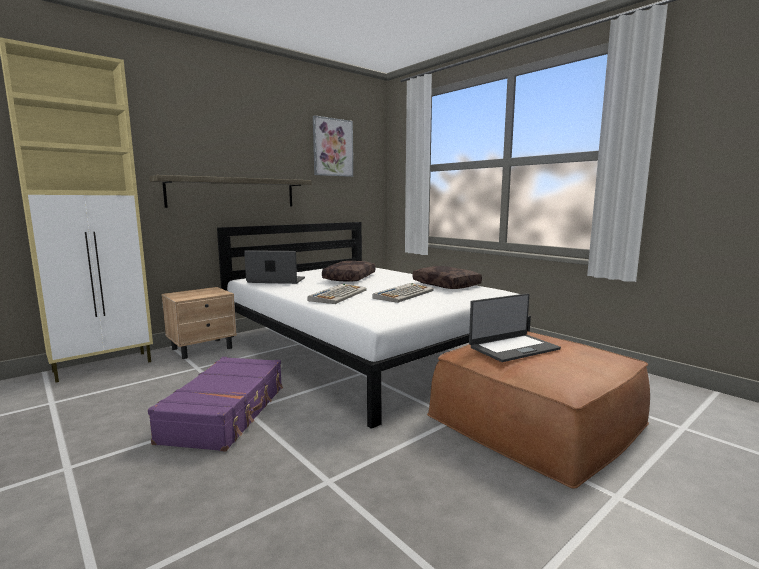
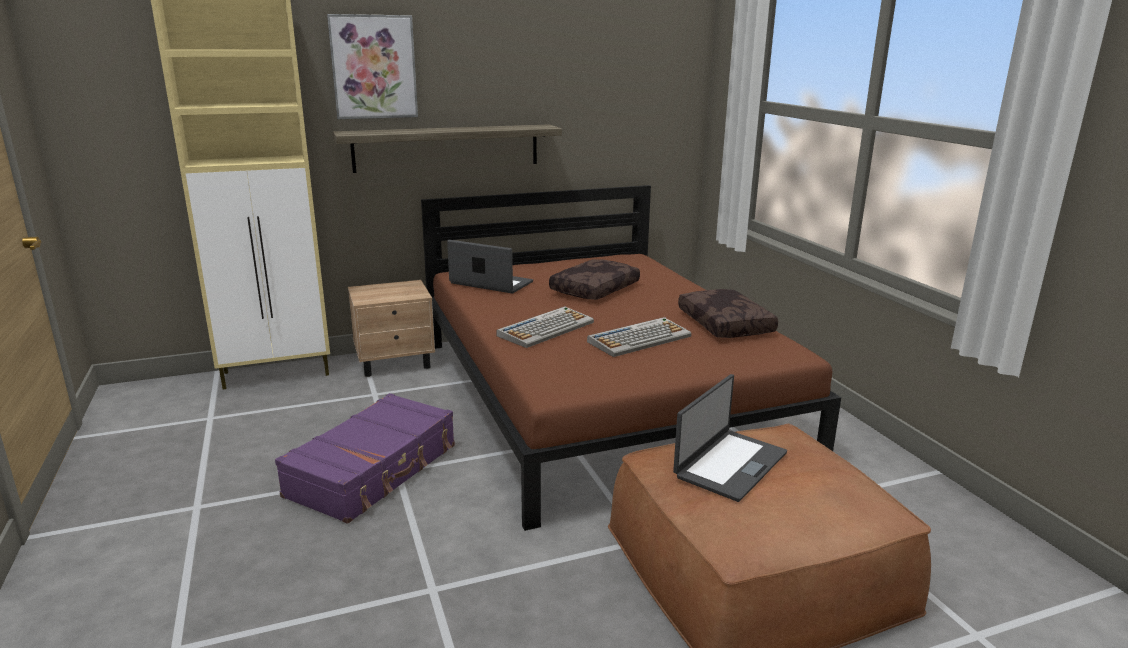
camera: 20 degrees right, 10 degrees up
white bed [217,222,531,429] -> brown bed [421,185,841,531]
picture [313,115,353,177] -> picture moved to [327,14,418,119]
laptop [469,293,561,362] -> laptop turned 45 degrees counterclockwise [673,374,787,502]

